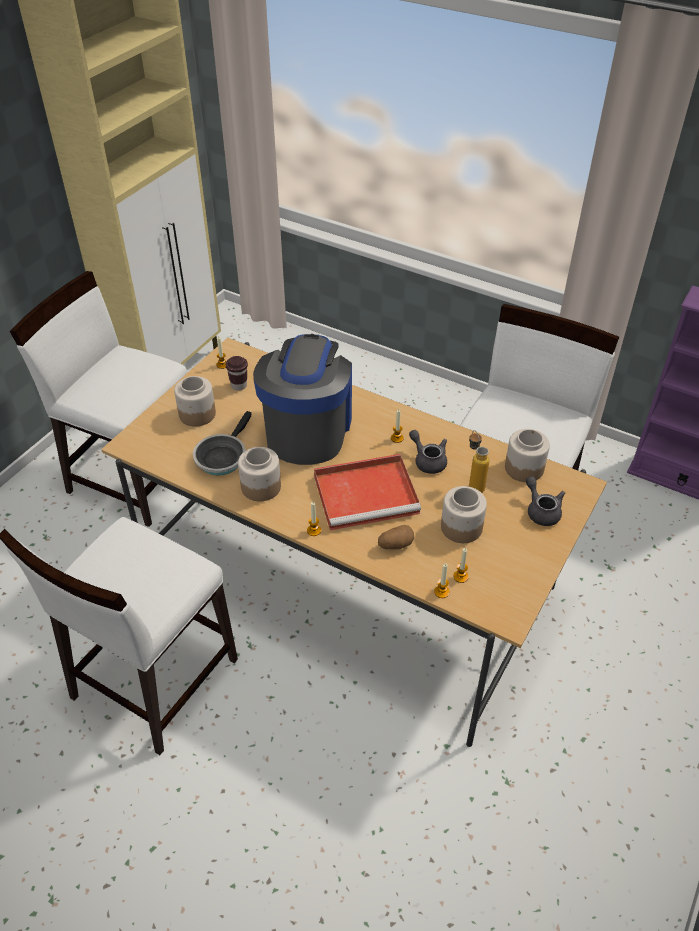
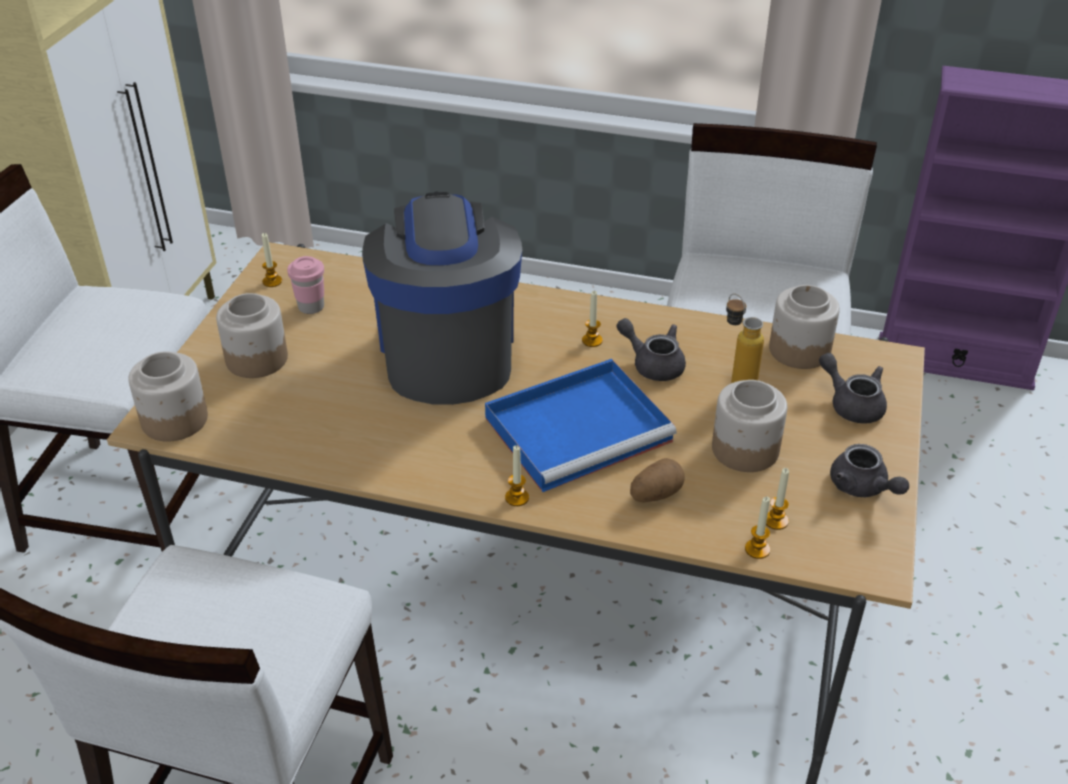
camera: 15 degrees left, 5 degrees down
frying pan [193,411,252,475] -> none
brown cup [225,356,248,391] -> pink cup [287,256,324,314]
jar [238,447,281,501] -> jar moved to [128,351,208,442]
red tray [314,454,421,530] -> blue tray [485,359,677,492]
none -> grey teapot [830,444,909,497]

